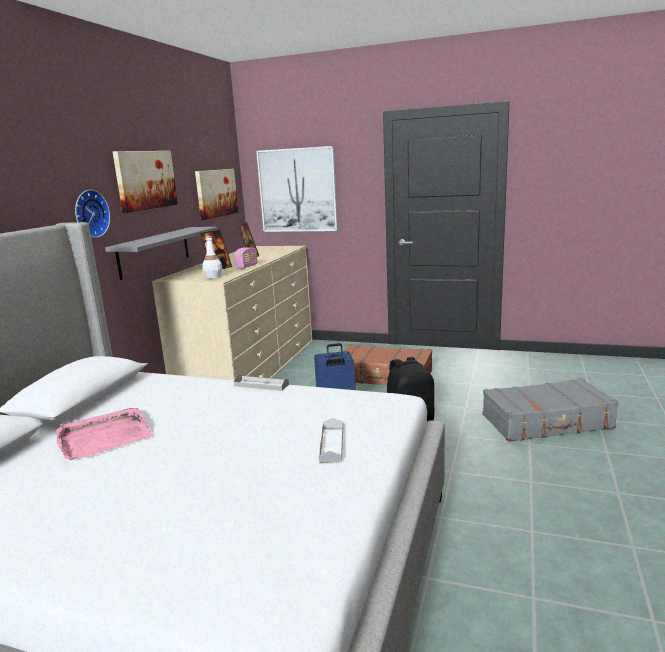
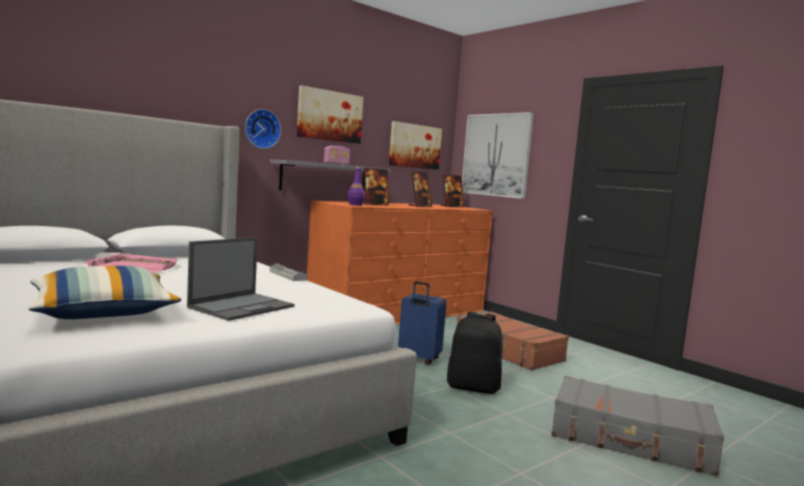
camera: 30 degrees right, 10 degrees down
beige dresser [152,246,312,383] -> orange dresser [307,200,493,325]
white bottle [202,236,222,279] -> purple bottle [348,167,365,206]
radio [234,247,257,269] -> radio moved to [324,146,350,165]
grey tray [319,418,343,463] -> laptop [187,237,295,321]
none -> pillow [28,266,181,319]
none -> picture frame [441,174,464,207]

